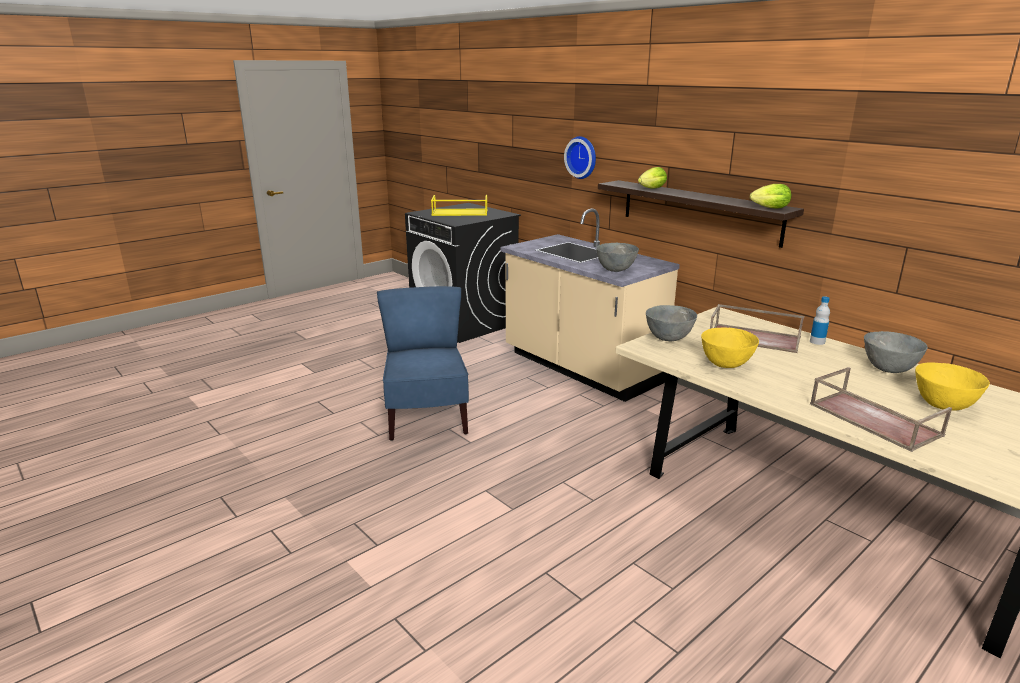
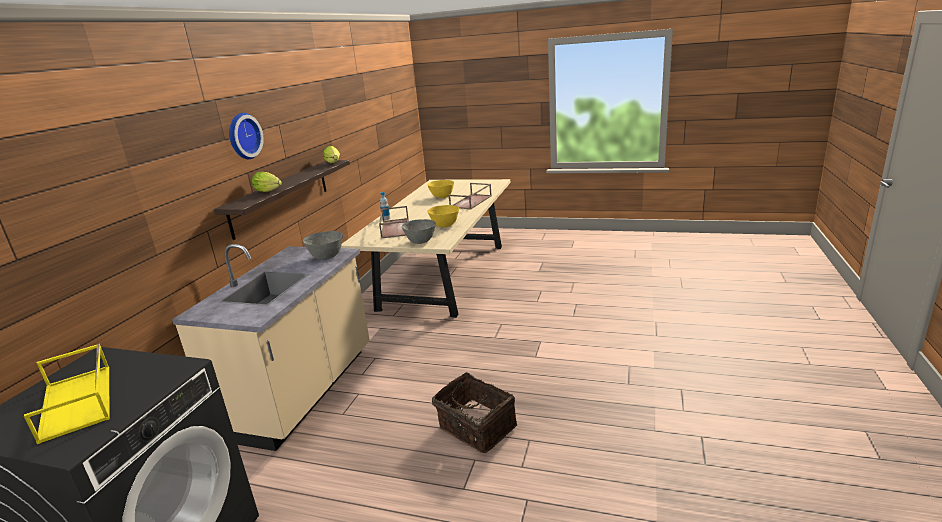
camera: 120 degrees left, 0 degrees up
blue chair [377,286,469,440] -> basket [432,372,517,453]
wall clock [564,136,596,179] -> wall clock moved to [229,113,264,159]
grey bowl [864,331,928,373] -> none

